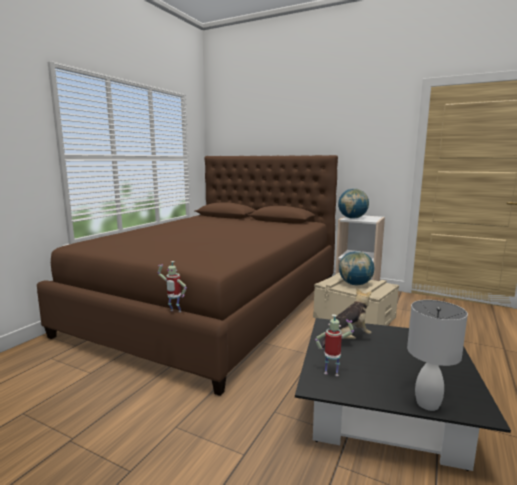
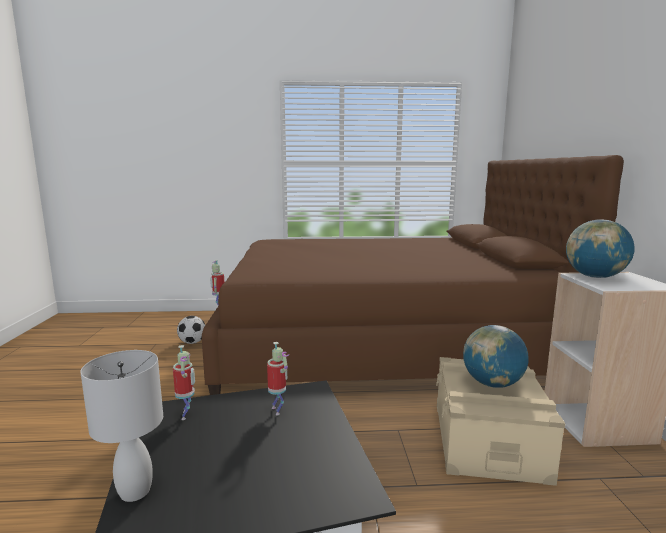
camera: 60 degrees right, 0 degrees up
plush toy [321,288,372,348] -> toy robot [267,342,289,415]
none -> football [177,316,205,344]

